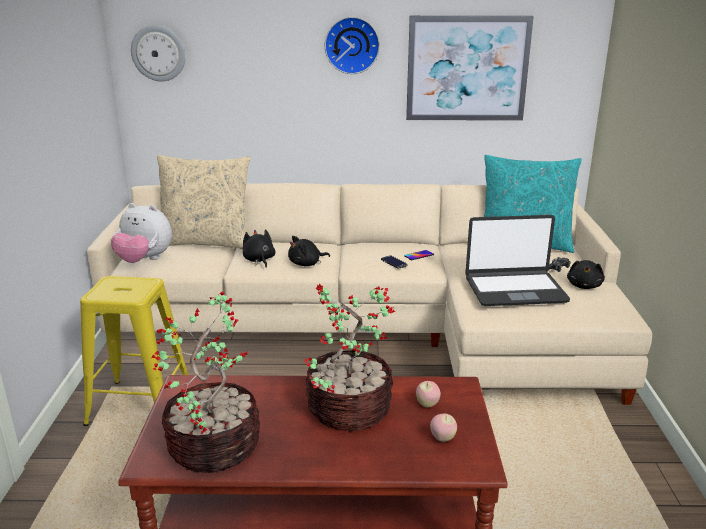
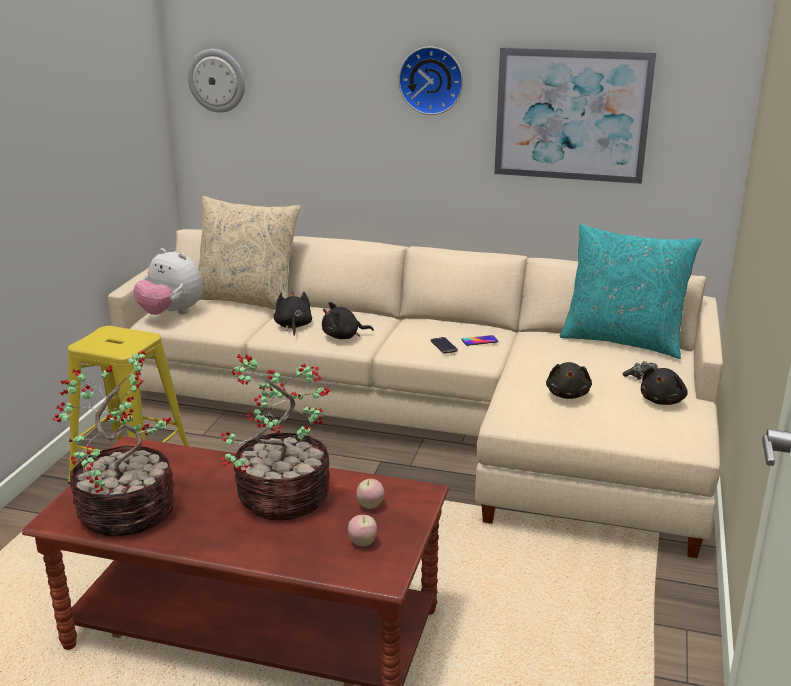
camera: 15 degrees right, 0 degrees up
laptop [465,215,570,306] -> black plush toy [546,362,592,399]

